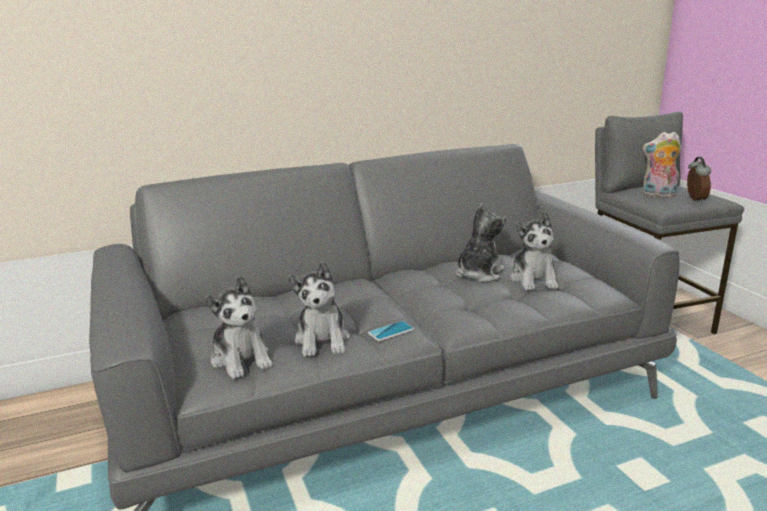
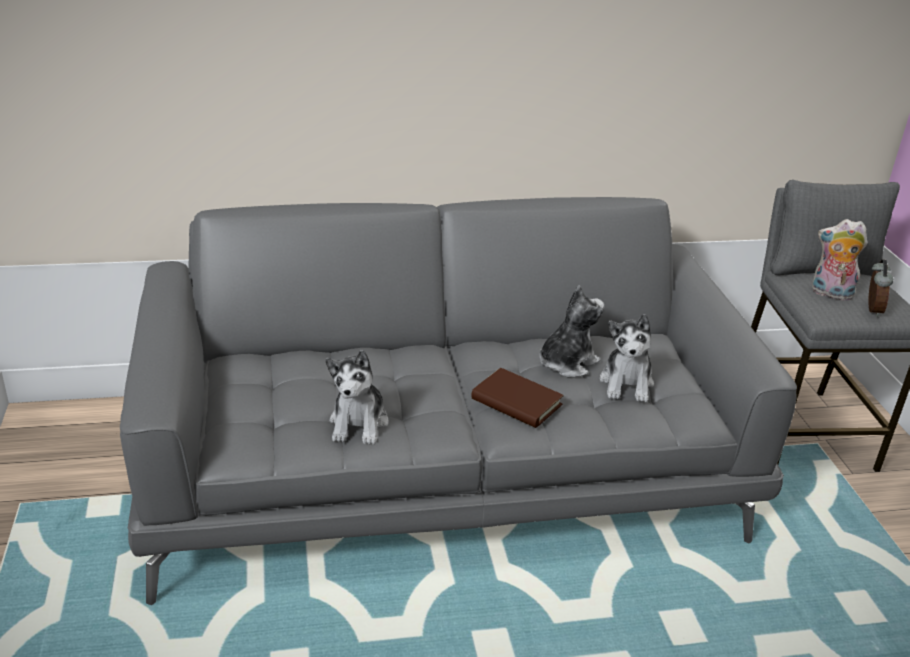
camera: 10 degrees right, 10 degrees up
plush toy [205,276,273,379] -> none
phone [368,321,414,341] -> none
none -> brown book [471,368,564,428]

